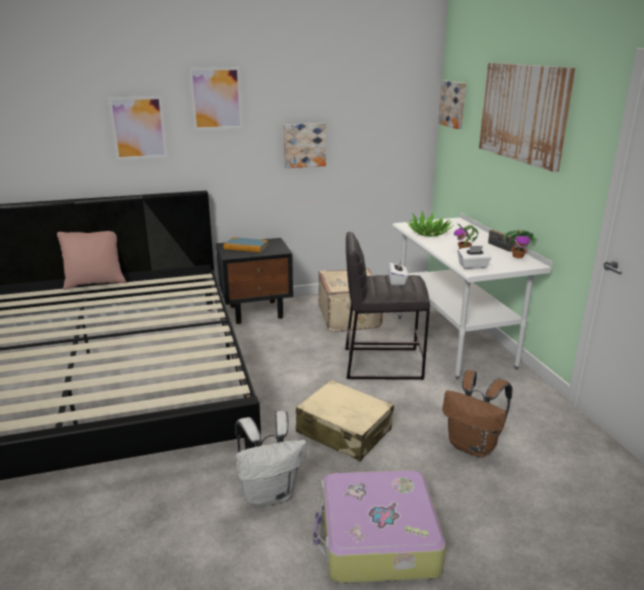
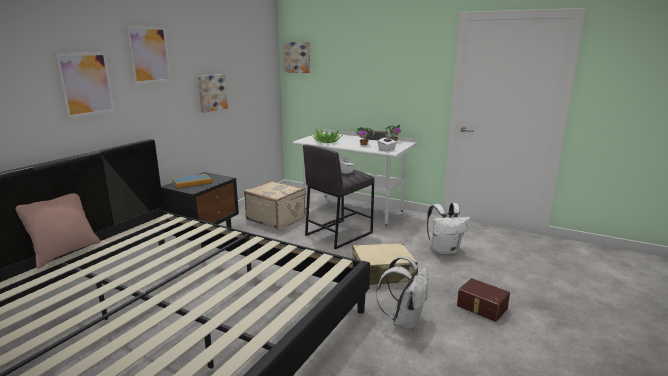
camera: 45 degrees left, 5 degrees down
suitcase [313,470,446,583] -> brown storage box [457,278,510,322]
brown backpack [442,370,512,457] -> white backpack [427,203,470,255]
picture [479,63,575,172] -> none

